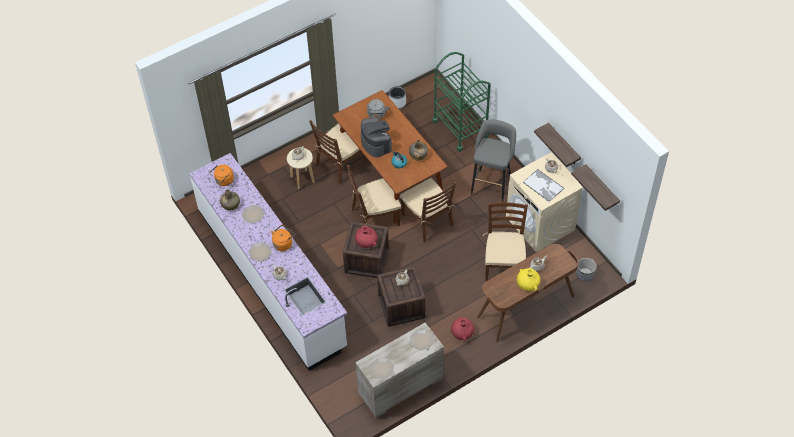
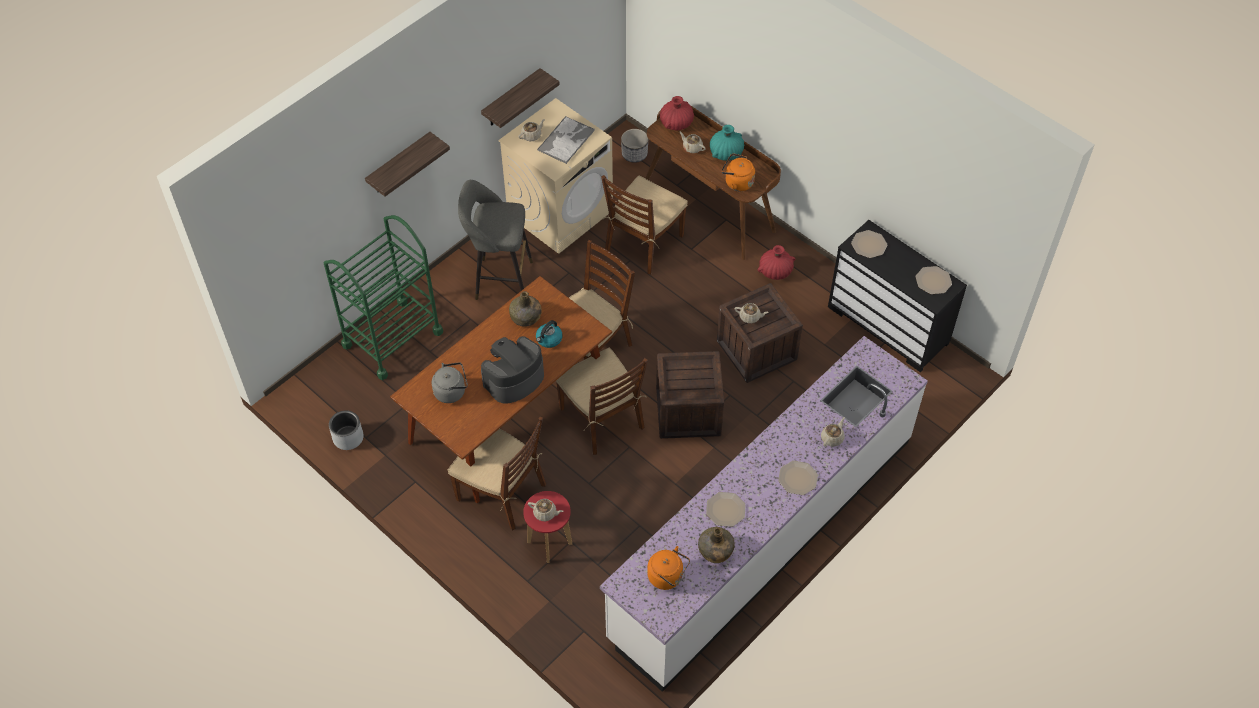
camera: 105 degrees left, 0 degrees up
orange kettle [271,225,295,251] -> orange kettle moved to [721,153,755,191]
beige stool [287,148,314,189] -> red stool [523,491,572,563]
red vase [355,226,378,248] -> red vase moved to [660,96,694,130]
beige dresser [355,323,444,419] -> black dresser [828,220,967,372]
brown chair [483,203,528,281] -> brown chair turned 45 degrees counterclockwise [601,175,688,274]
yellow vase [517,268,541,291] -> turquoise vase [710,125,744,161]
shelf [571,164,620,211] -> shelf moved to [365,132,450,197]

